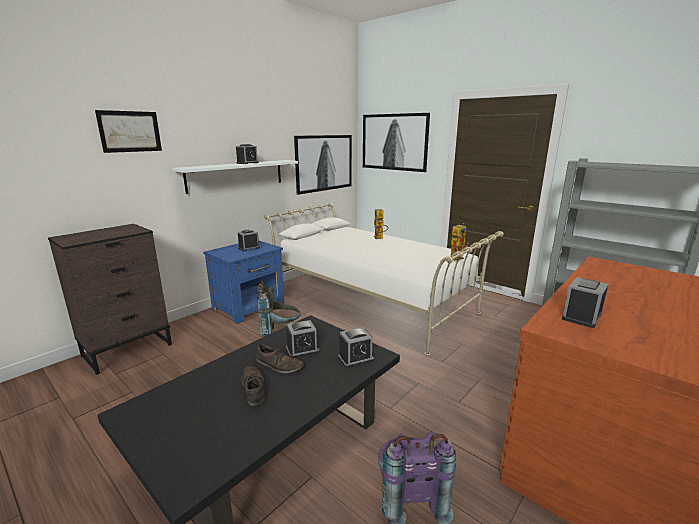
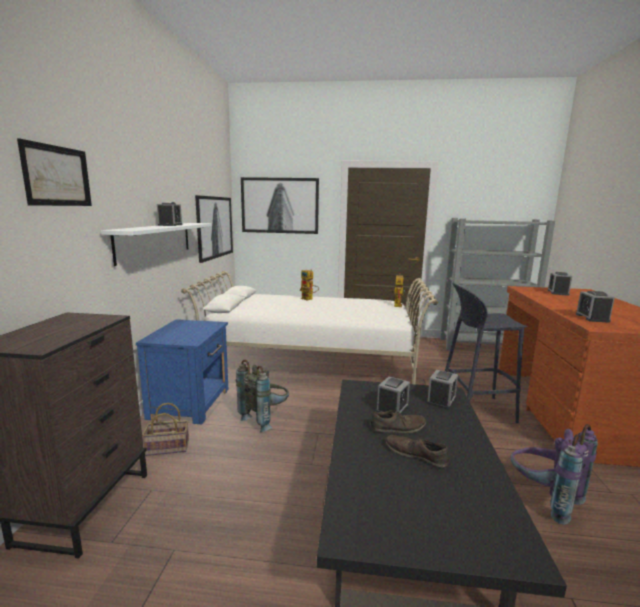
camera: 35 degrees left, 5 degrees down
alarm clock [238,230,260,251] -> alarm clock moved to [548,272,572,296]
none -> basket [142,403,189,456]
none -> grey stool [445,283,528,423]

